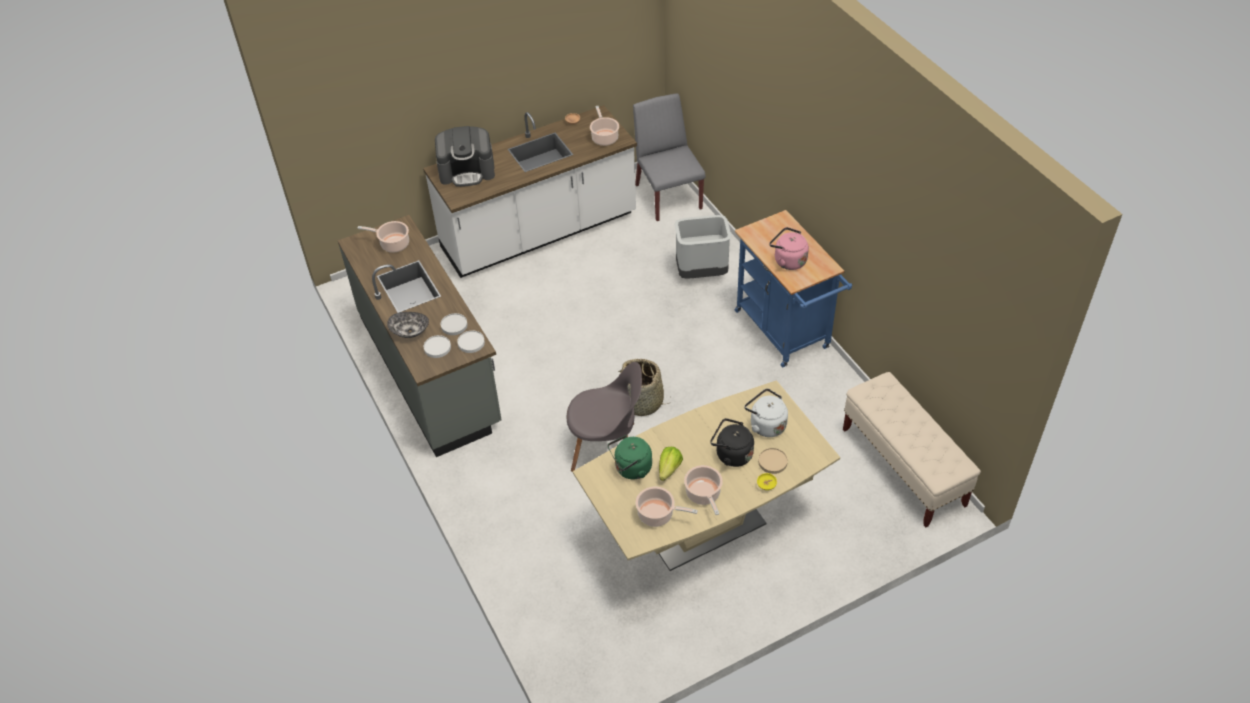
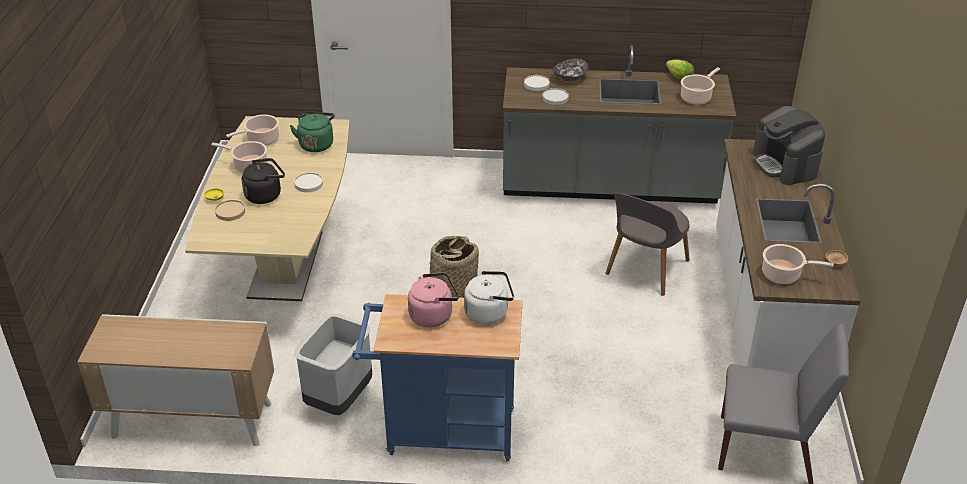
camera: 120 degrees right, 10 degrees down
coffee machine [435,126,495,187] -> coffee machine turned 45 degrees counterclockwise [753,106,825,185]
white plate [457,331,485,353] -> white plate moved to [294,173,323,192]
grey chair [567,362,642,472] -> grey chair moved to [605,193,690,296]
lettuce [659,447,683,481] -> lettuce moved to [666,59,694,81]
grey trash can [674,215,731,278] -> grey trash can moved to [294,314,372,415]
white kettle [744,388,788,437] -> white kettle moved to [464,271,514,325]
beige bench [843,372,981,527] -> cabinet [78,314,274,446]

